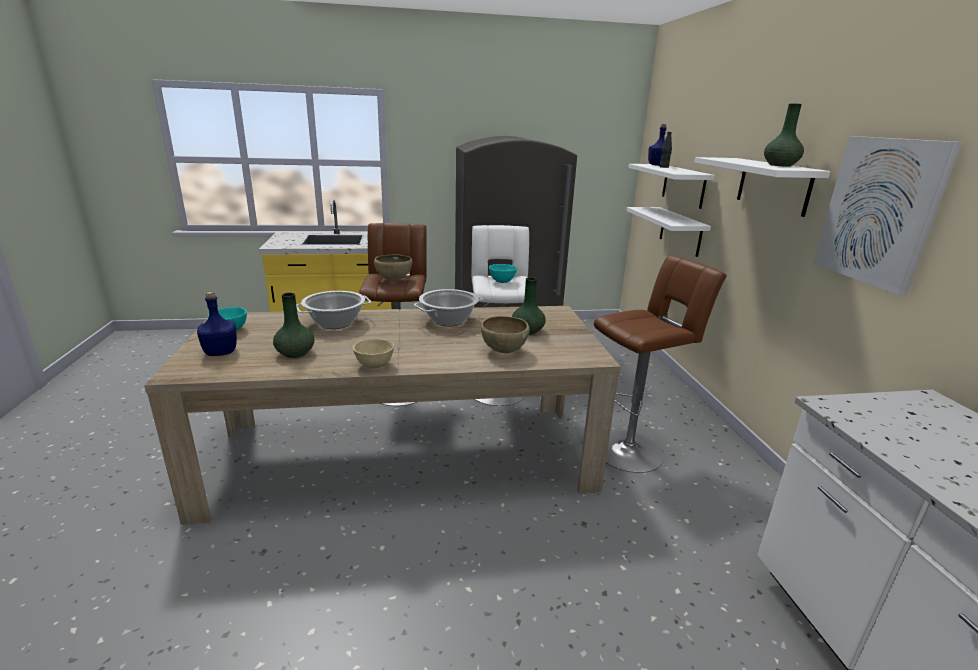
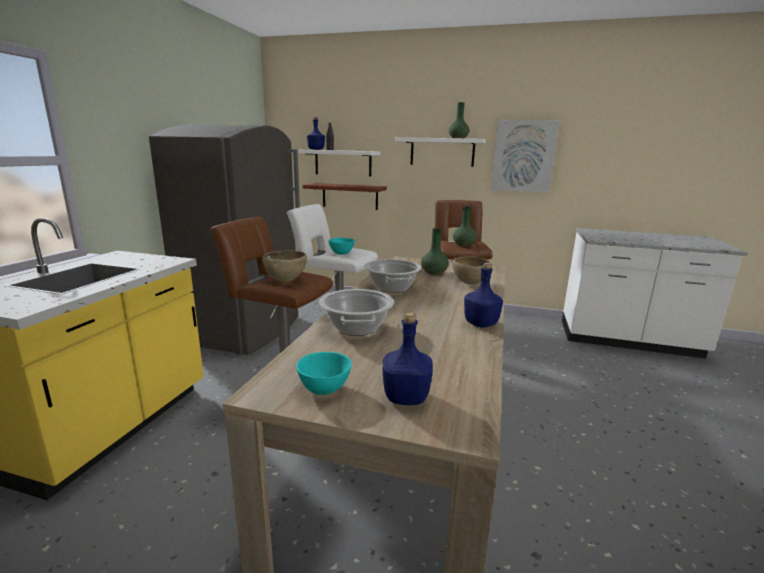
camera: 65 degrees left, 5 degrees down
green vase [273,293,315,358] -> green vase moved to [453,206,477,246]
beige bowl [353,339,394,368] -> blue bottle [464,263,503,327]
white shelf [626,207,711,257] -> brown shelf [303,183,387,210]

